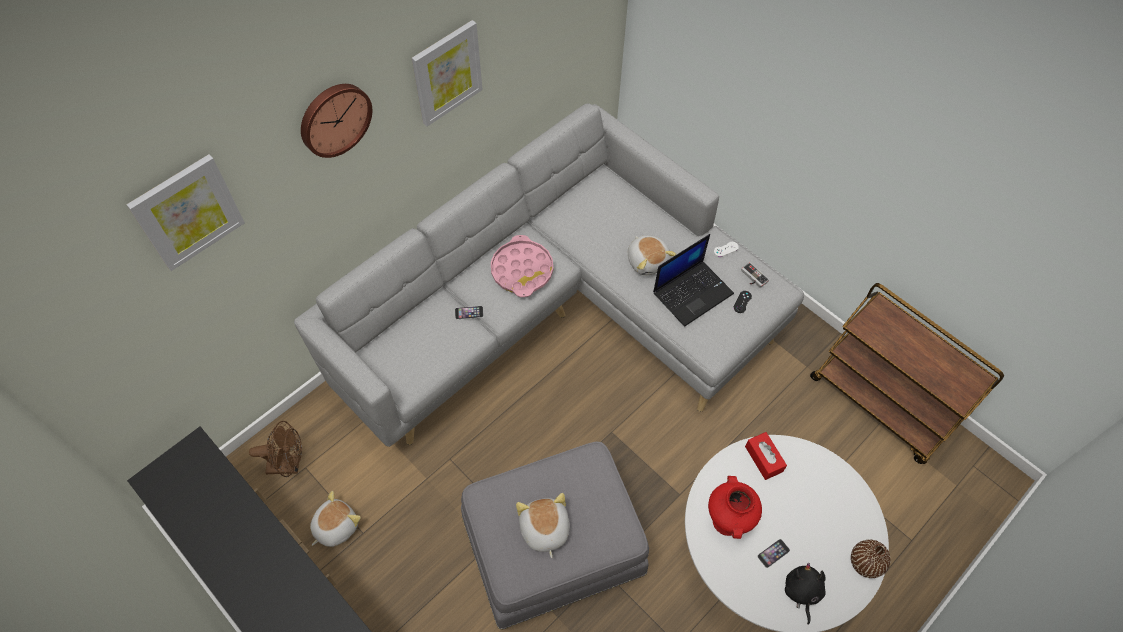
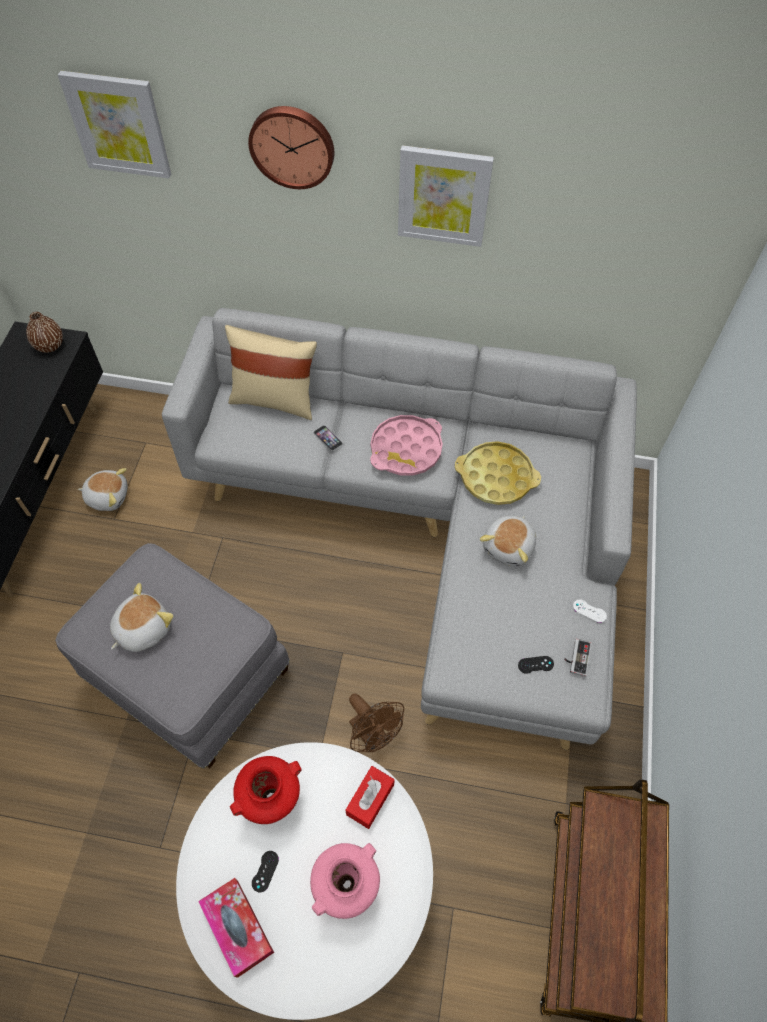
camera: 55 degrees right, 0 degrees up
brown fan [249,421,302,477] -> brown fan moved to [349,694,404,752]
laptop [653,234,734,327] -> none
phone [757,539,790,568] -> black game controller [252,851,279,892]
black plush toy [785,563,826,625] -> tissue box [198,878,274,978]
brown vase [851,540,890,578] -> brown vase moved to [26,312,63,353]
none -> beige pillow [225,325,317,420]
none -> pink vase [310,843,380,919]
none -> yellow tray [455,441,541,505]

